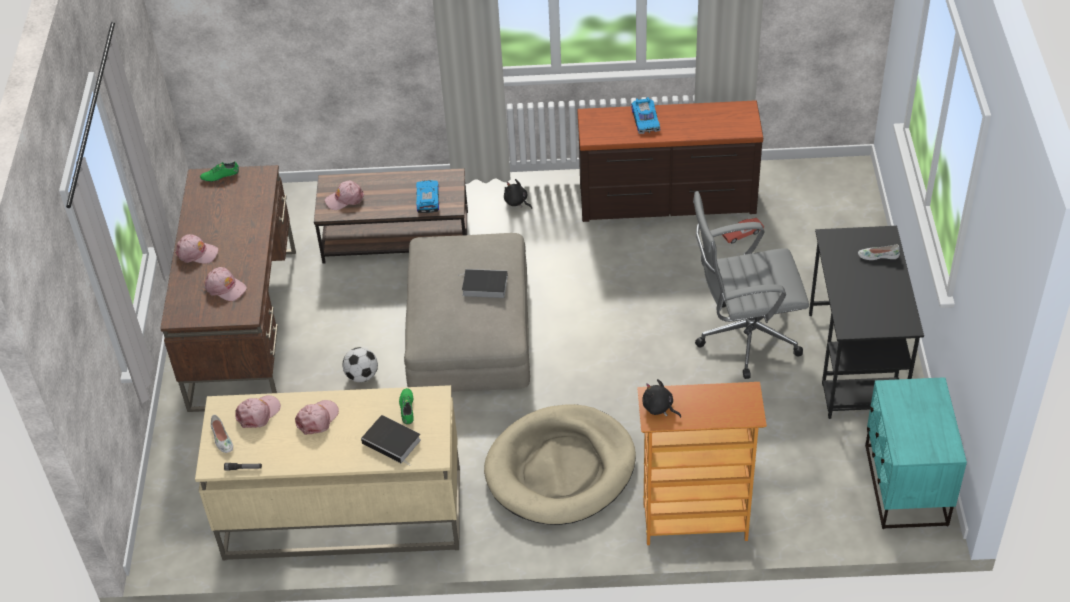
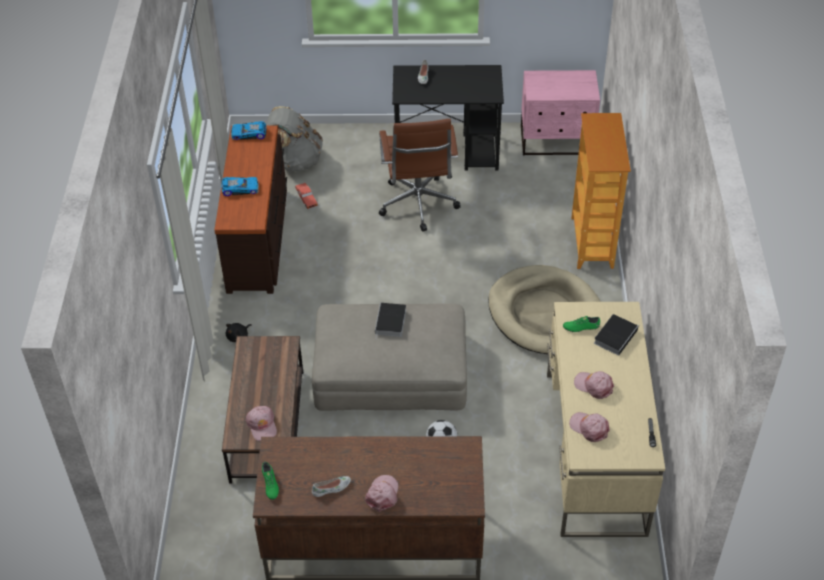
camera: 90 degrees left, 0 degrees up
pink cap [205,267,247,301] -> none
white shoe [211,415,233,453] -> white shoe moved to [312,476,351,497]
toy car [416,180,439,213] -> toy car moved to [231,121,266,140]
black plush toy [643,379,681,418] -> none
grey office chair [693,191,809,379] -> brown office chair [379,119,461,232]
turquoise nightstand [865,377,967,529] -> pink nightstand [521,70,600,156]
none -> grey backpack [266,106,323,171]

